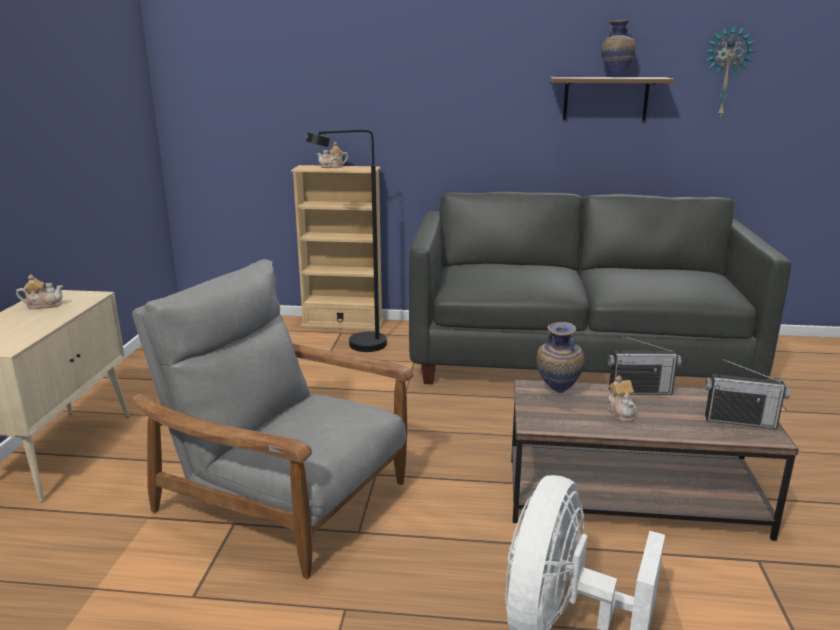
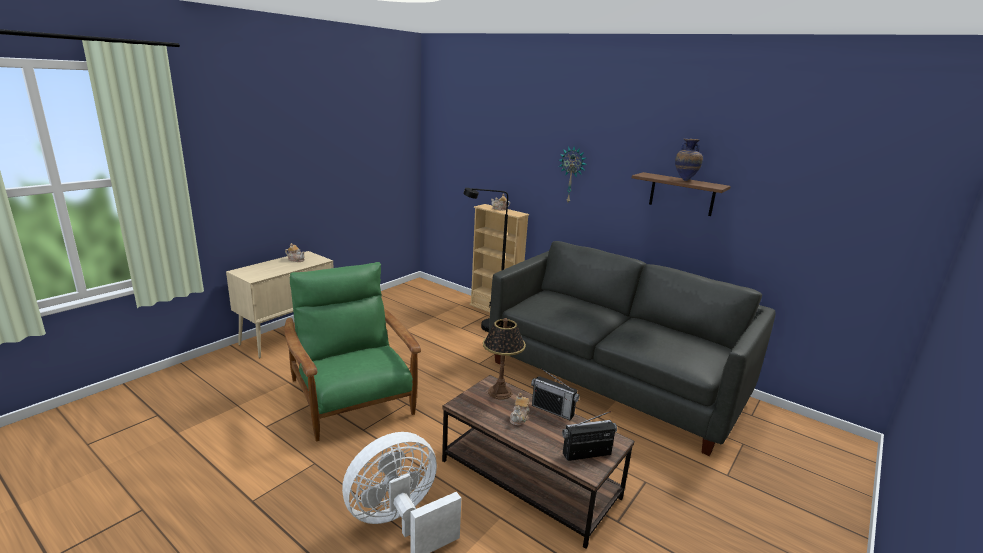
camera: 30 degrees right, 0 degrees up
grey armchair [132,259,414,579] -> green armchair [284,262,421,442]
vase [537,322,584,393] -> table lamp [483,318,526,399]
wall clock [704,24,756,118] -> wall clock moved to [559,145,587,202]
radio [705,359,790,429] -> radio turned 120 degrees clockwise [562,411,617,461]

